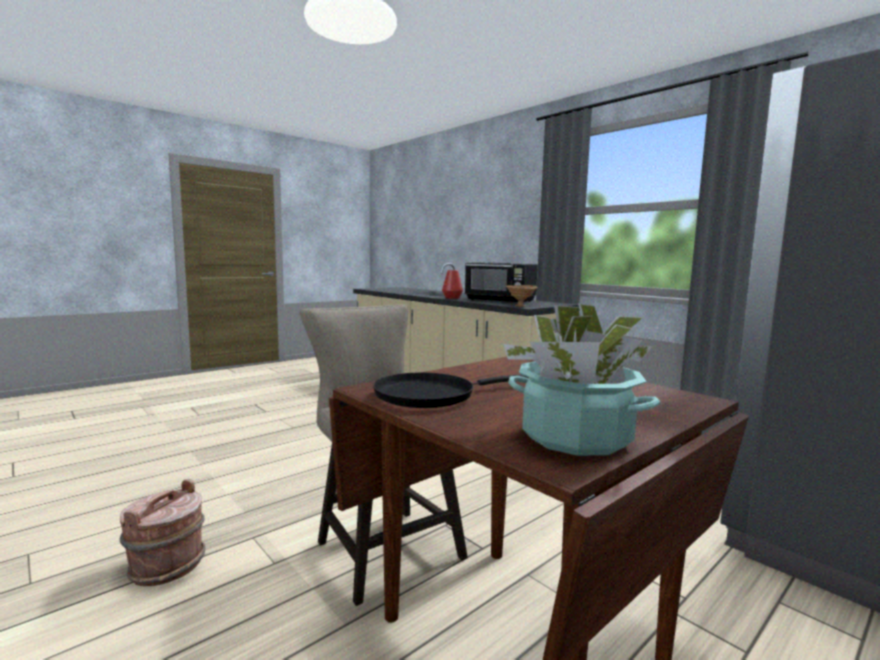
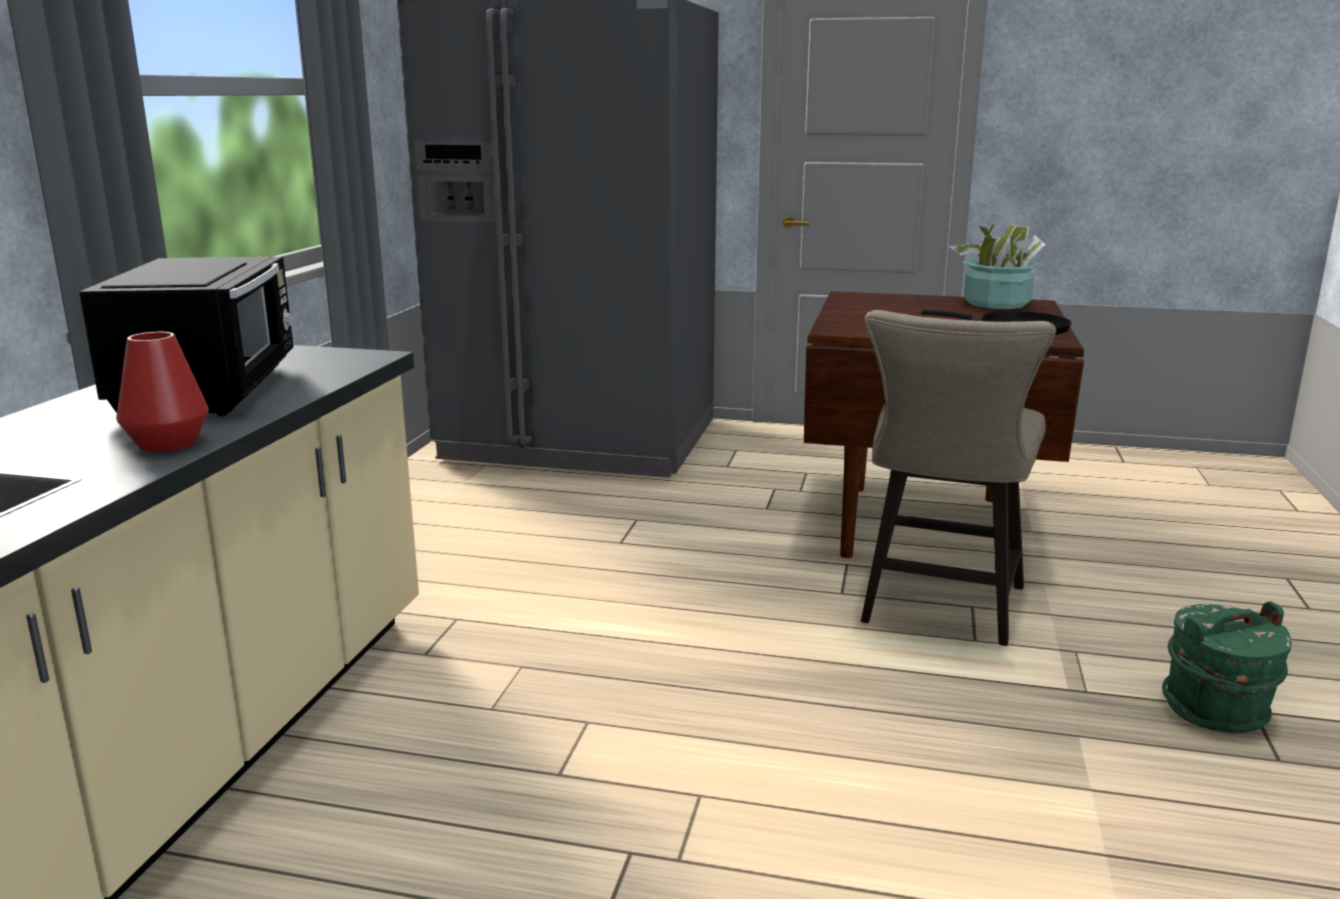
camera: 125 degrees left, 10 degrees up
brown bucket [120,479,205,586] -> green bucket [1162,601,1292,733]
brown bowl [505,285,538,307] -> none

